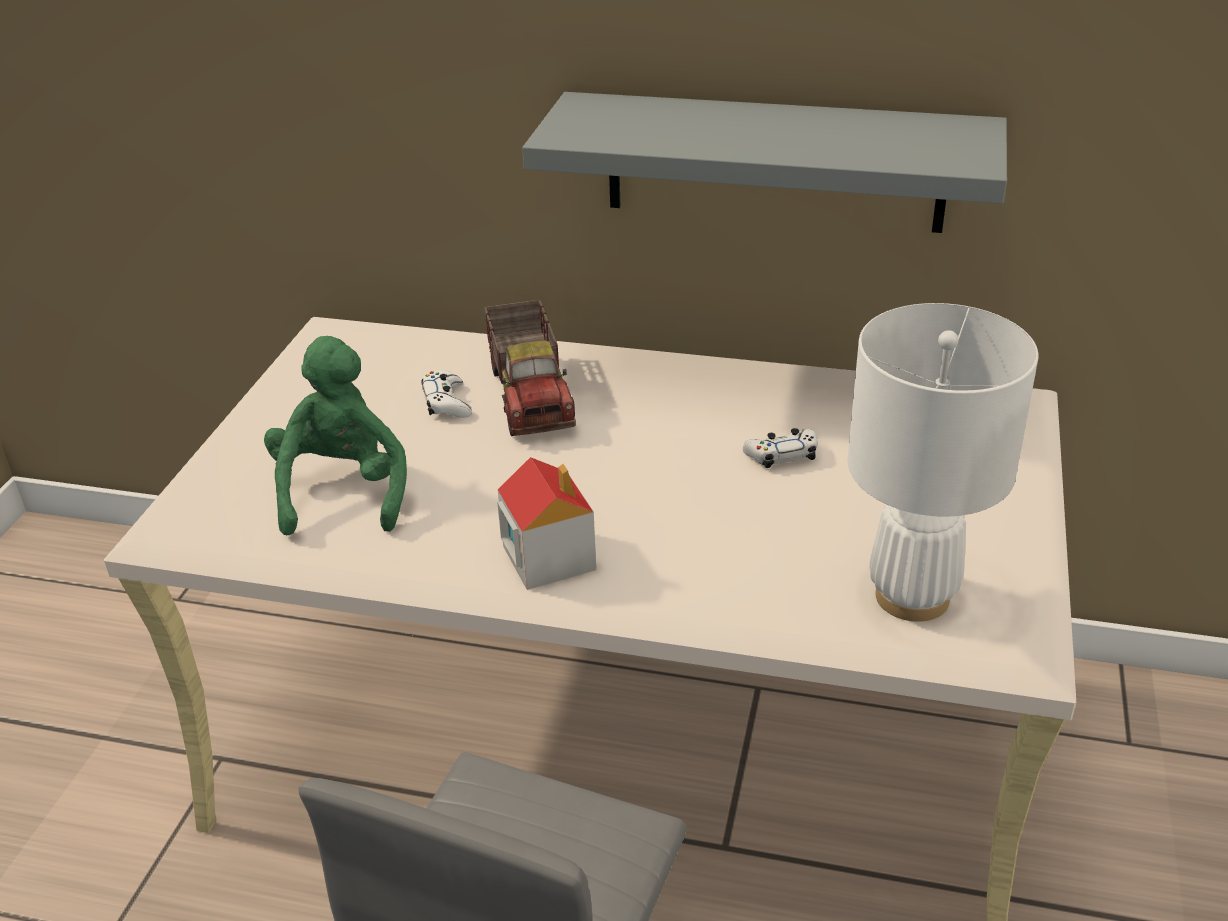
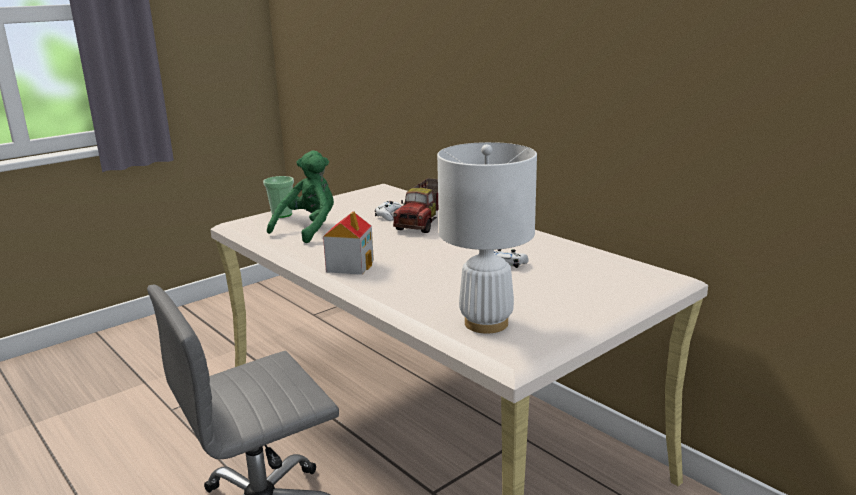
camera: 35 degrees right, 15 degrees down
grey shelf [522,92,1007,233] -> none
none -> cup [263,176,294,218]

